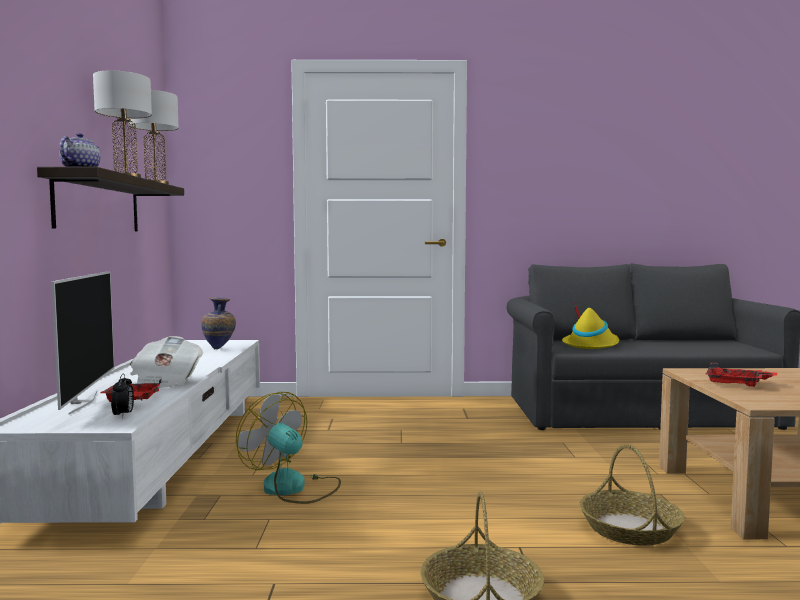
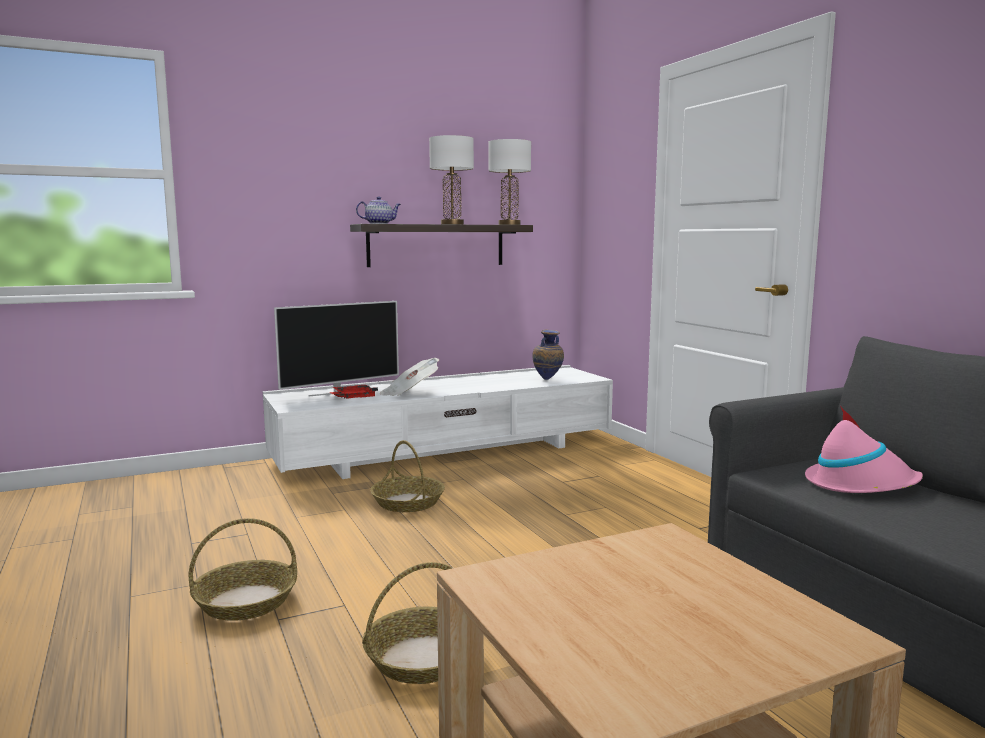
camera: 65 degrees right, 5 degrees up
alarm clock [111,374,134,418] -> none
fan [236,392,341,504] -> basket [370,440,445,512]
yellow hat [562,303,619,349] -> pink hat [805,406,923,493]
red tray [706,363,777,387] -> none

